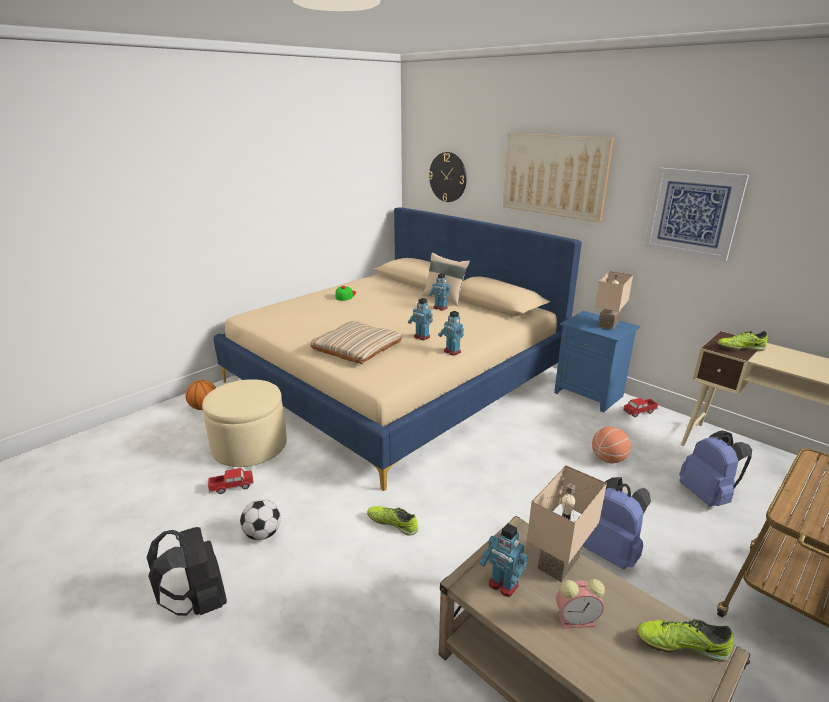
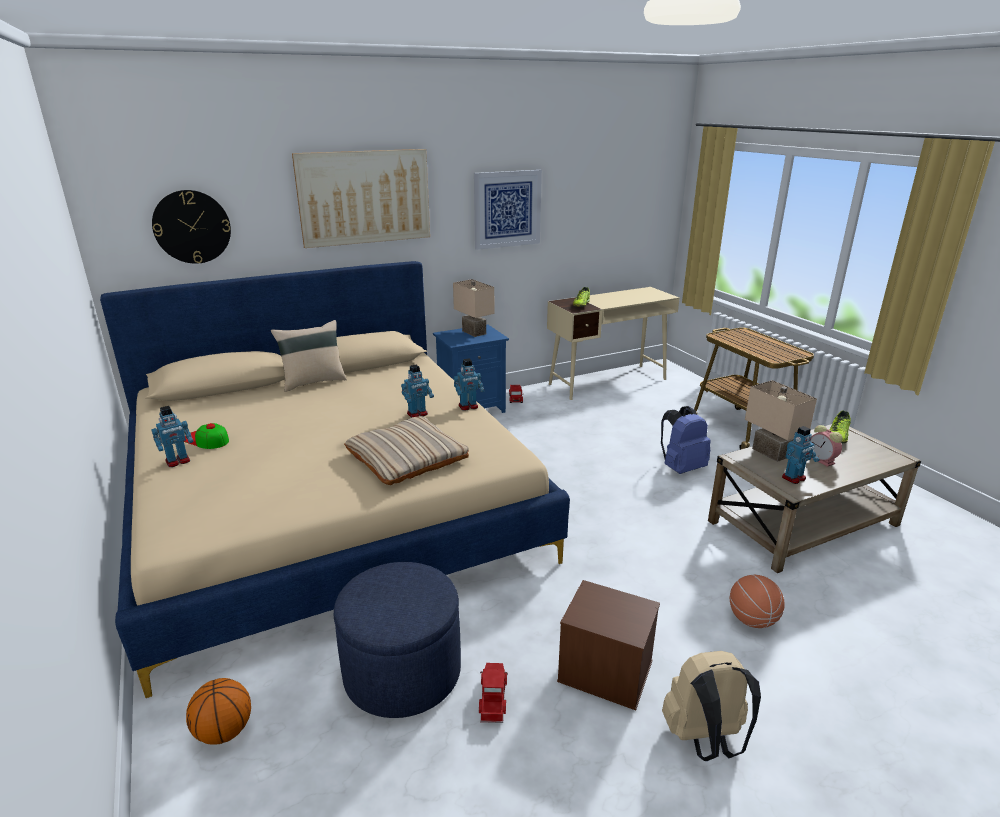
camera: 70 degrees left, 0 degrees up
black backpack [147,527,227,616] -> beige backpack [662,651,761,761]
beige ottoman [202,379,287,467] -> blue ottoman [334,562,461,718]
football [240,499,281,540] -> brown storage box [557,580,660,710]
shoe [367,506,418,536] -> none
toy robot [428,273,450,311] -> toy robot moved to [151,406,193,467]
alarm clock [556,579,605,628] -> alarm clock turned 135 degrees clockwise [811,425,842,467]
basketball [592,426,631,463] -> basketball moved to [730,575,785,628]
blue backpack [679,430,752,506] -> none

